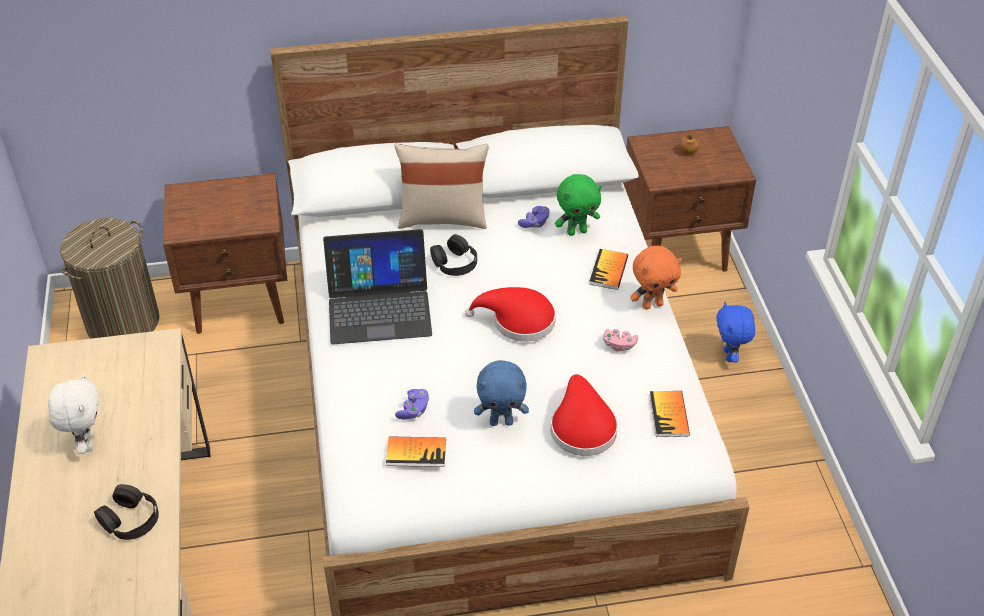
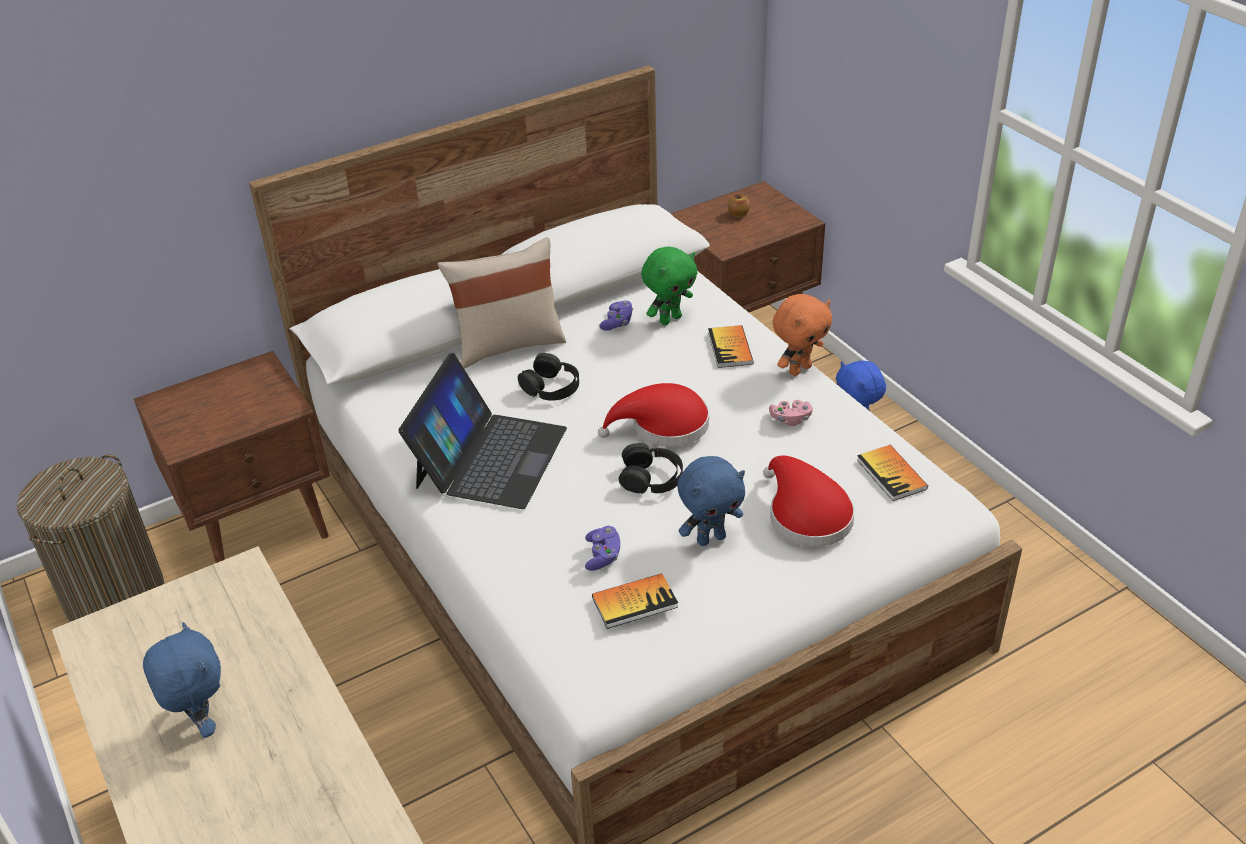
camera: 20 degrees left, 5 degrees down
white plush toy [48,374,99,454] -> blue plush toy [143,622,221,738]
black headphones [94,484,159,540] -> black headphones moved to [619,443,683,494]
laptop [323,229,432,345] -> laptop turned 45 degrees counterclockwise [398,353,567,509]

